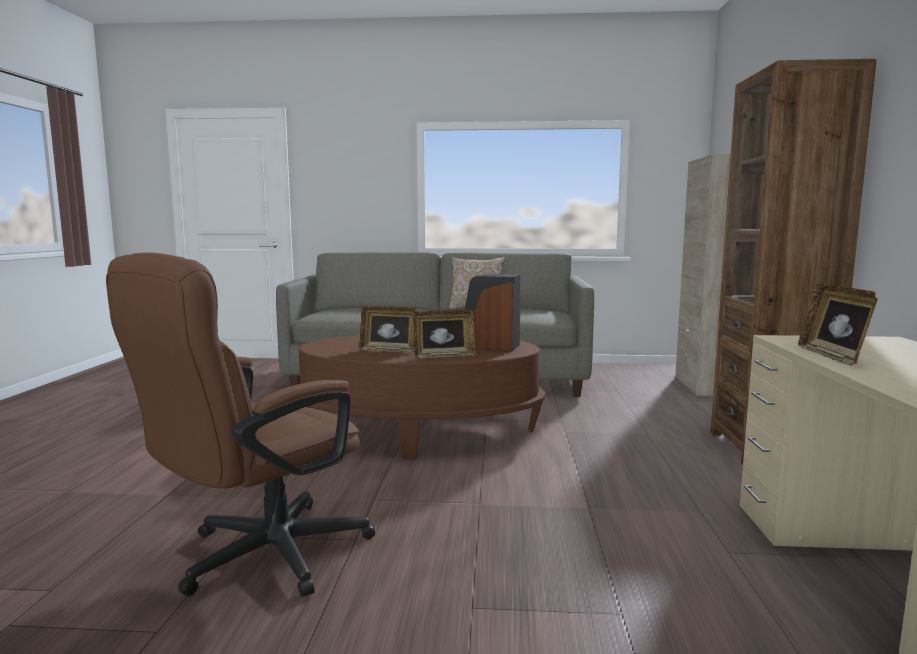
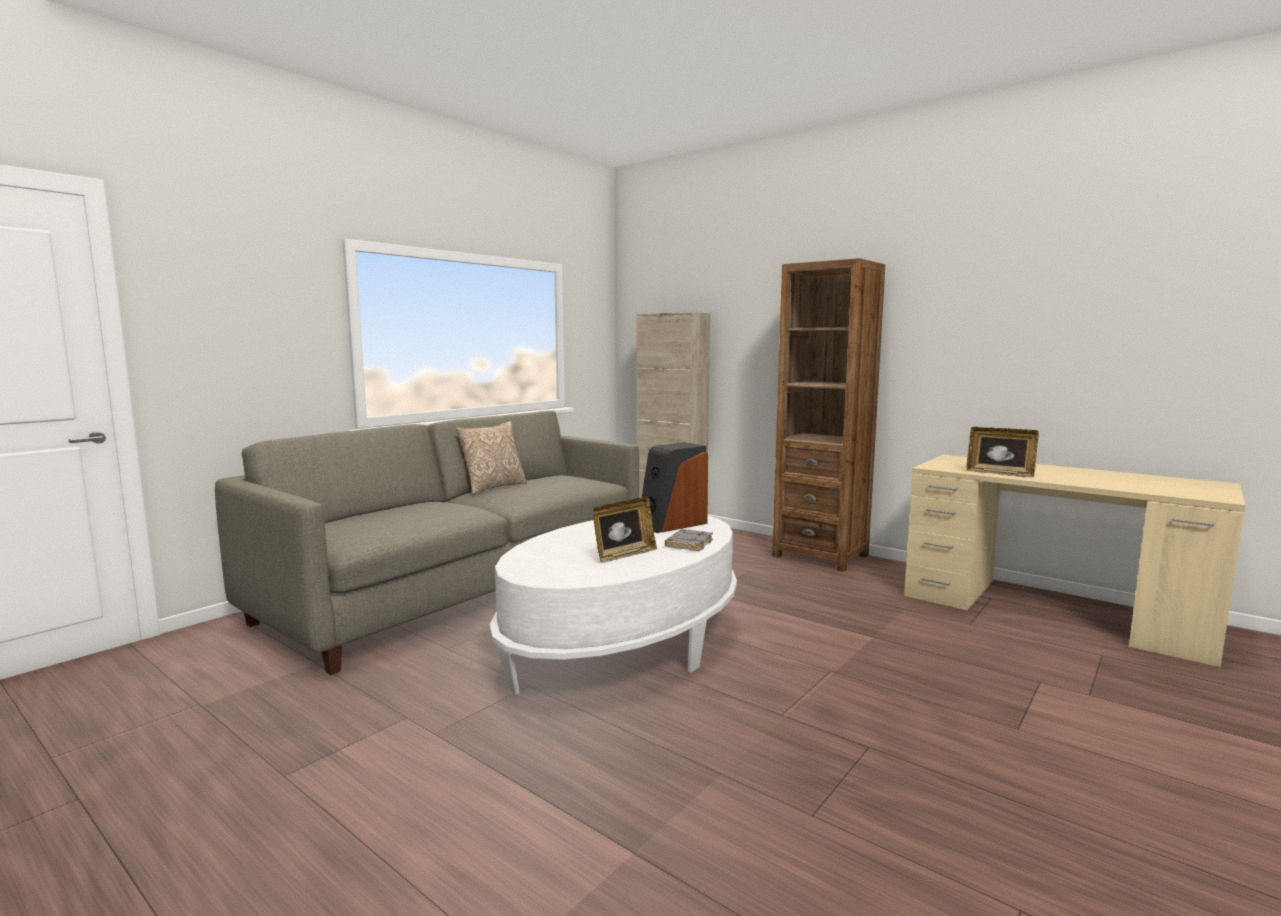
camera: 55 degrees left, 0 degrees up
brown office chair [106,252,375,597] -> none
brown coffee table [299,335,546,459] -> white coffee table [489,516,737,695]
picture frame [413,309,476,358] -> grey book [665,529,713,551]

